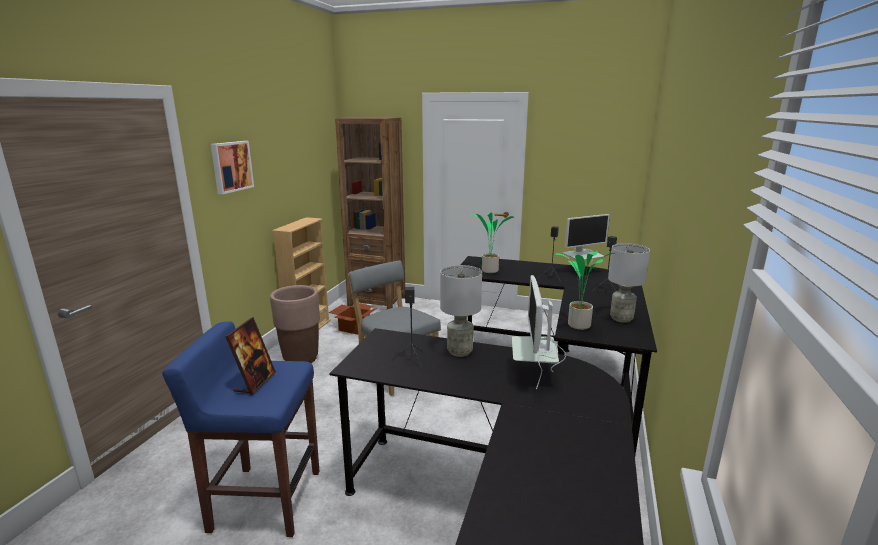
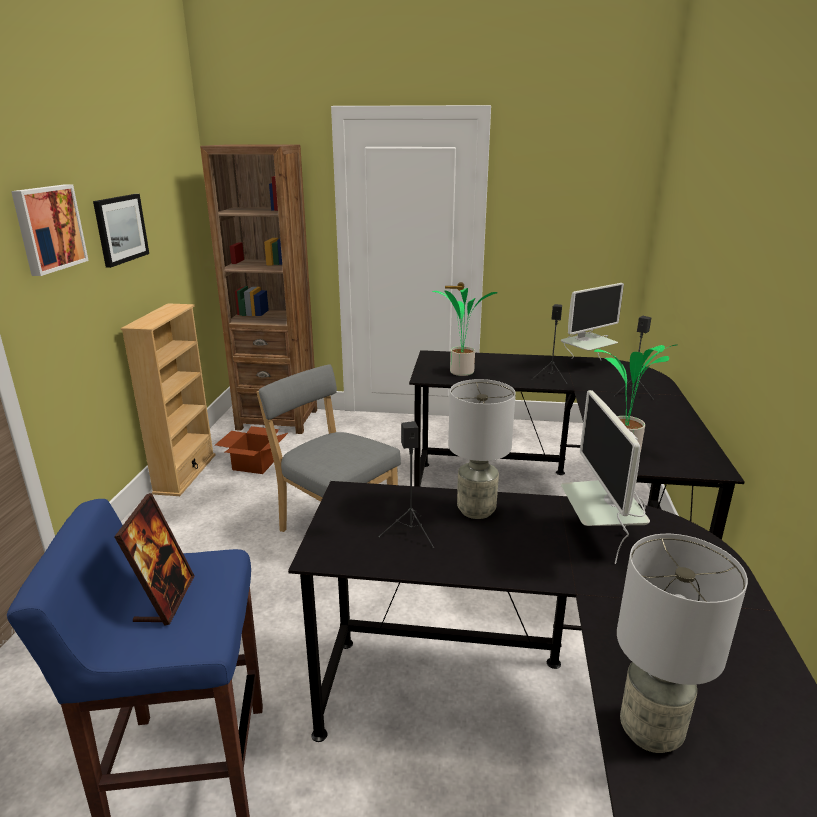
camera: 10 degrees left, 5 degrees up
brown planter [270,285,320,363] -> none
grey table lamp [608,243,650,323] -> grey table lamp moved to [617,534,748,753]
none -> picture [93,194,149,268]

